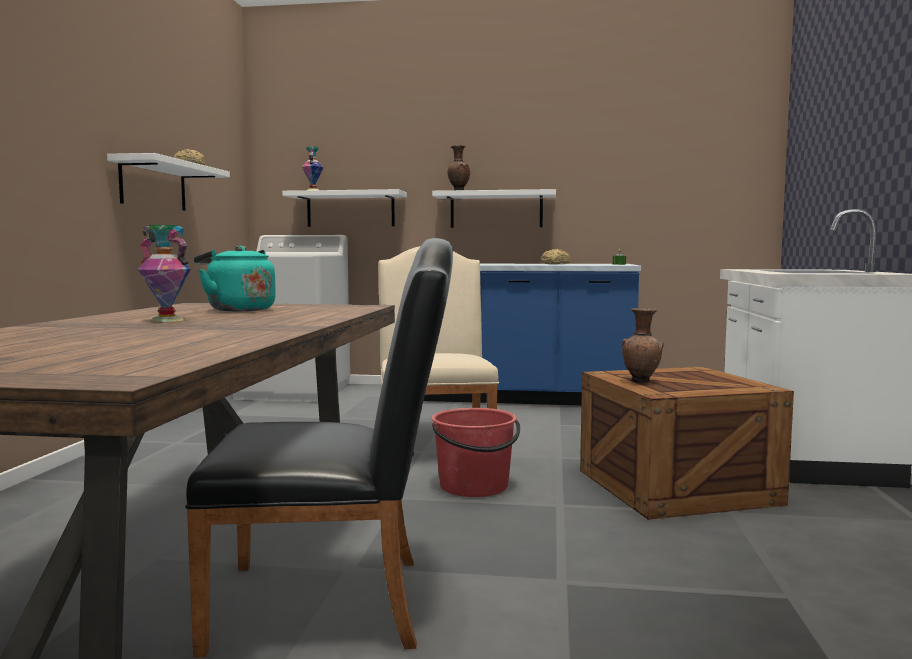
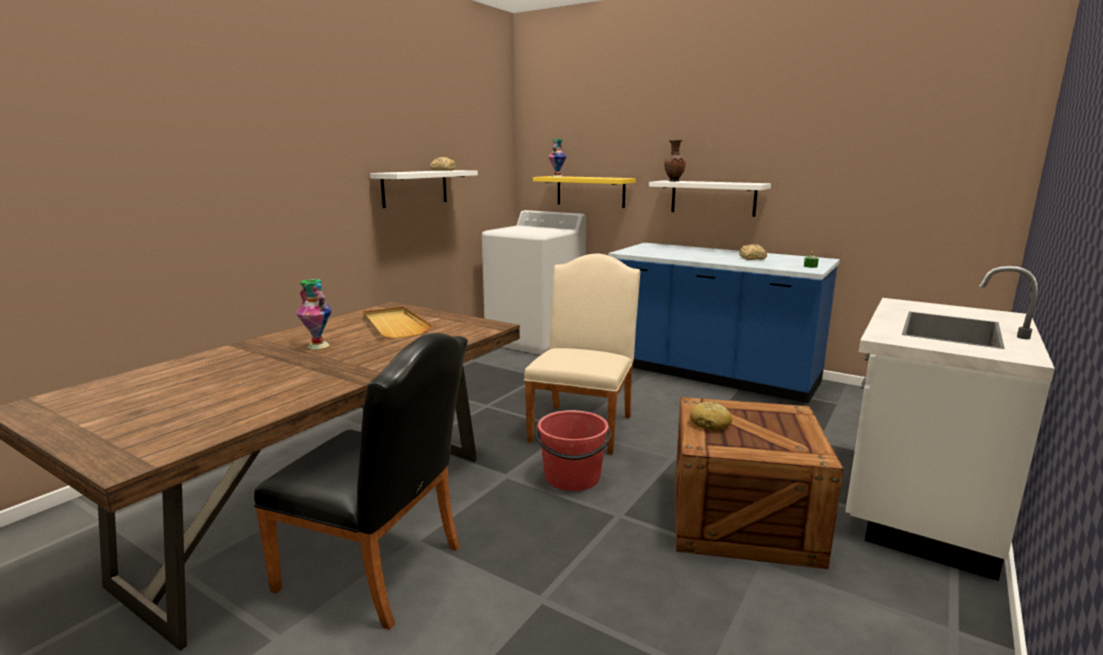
camera: 25 degrees right, 10 degrees up
turquoise kettle [194,246,276,311] -> beige tray [363,307,432,339]
white shelf [282,189,407,227] -> yellow shelf [533,176,636,208]
brown vase [622,308,664,384] -> bread [690,402,732,430]

